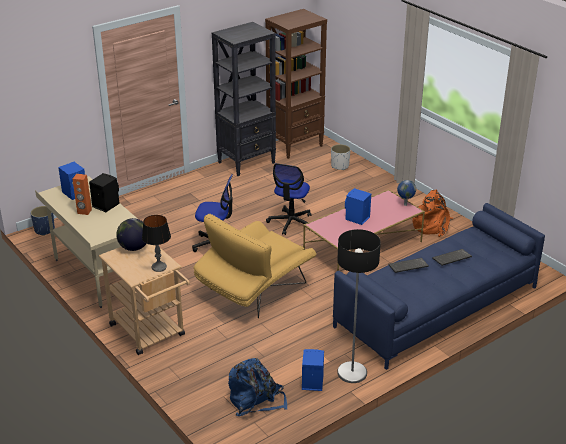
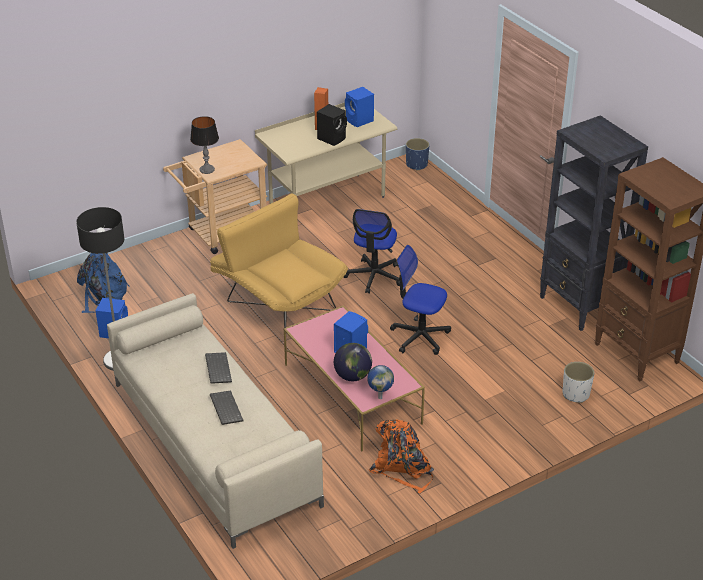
camera: 95 degrees right, 5 degrees up
globe [116,218,146,251] -> globe moved to [334,343,372,381]
blue sofa [333,203,545,370] -> beige sofa [107,293,324,549]

